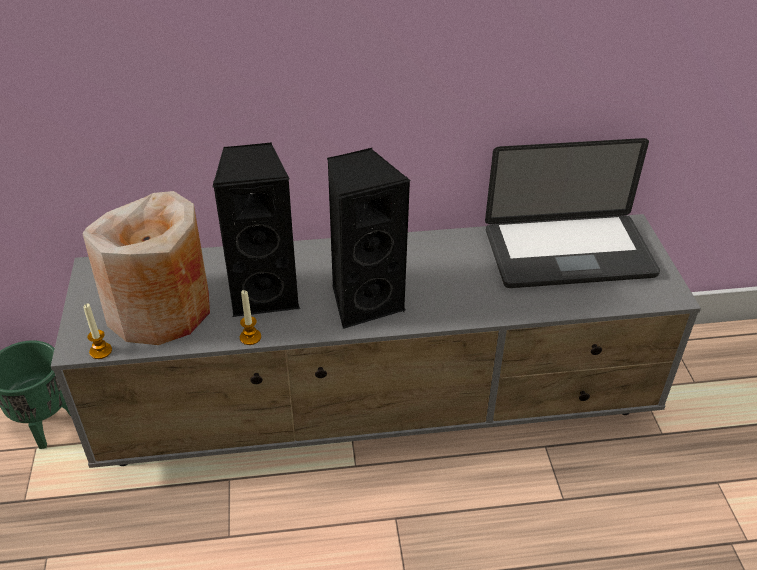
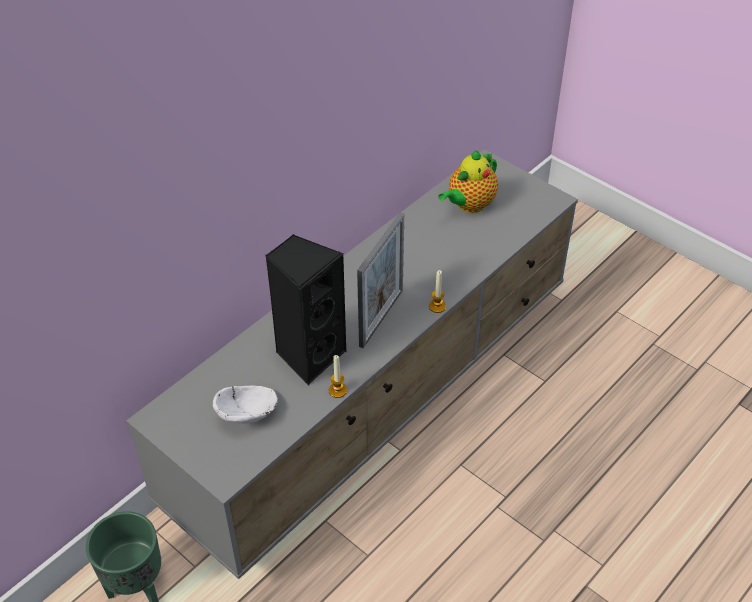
camera: 40 degrees left, 5 degrees up
beige vase [82,191,210,345] -> white bowl [213,385,278,424]
candle [83,304,112,359] -> candle moved to [429,270,446,313]
black speaker [327,148,411,329] -> picture frame [357,212,404,348]
laptop [485,138,660,288] -> teapot [438,150,498,213]

